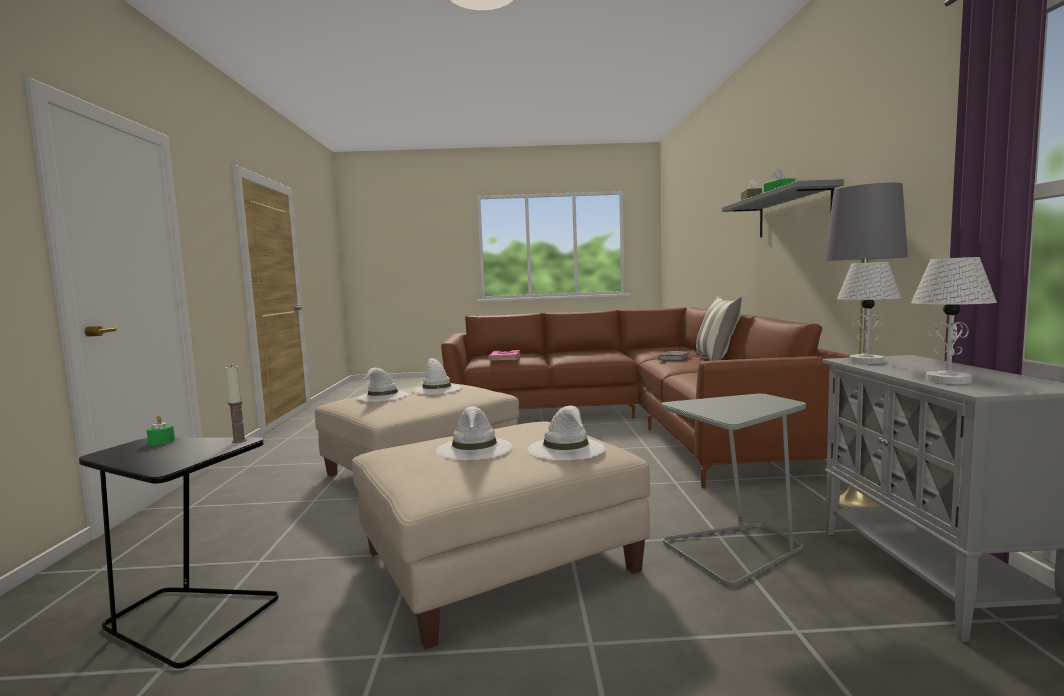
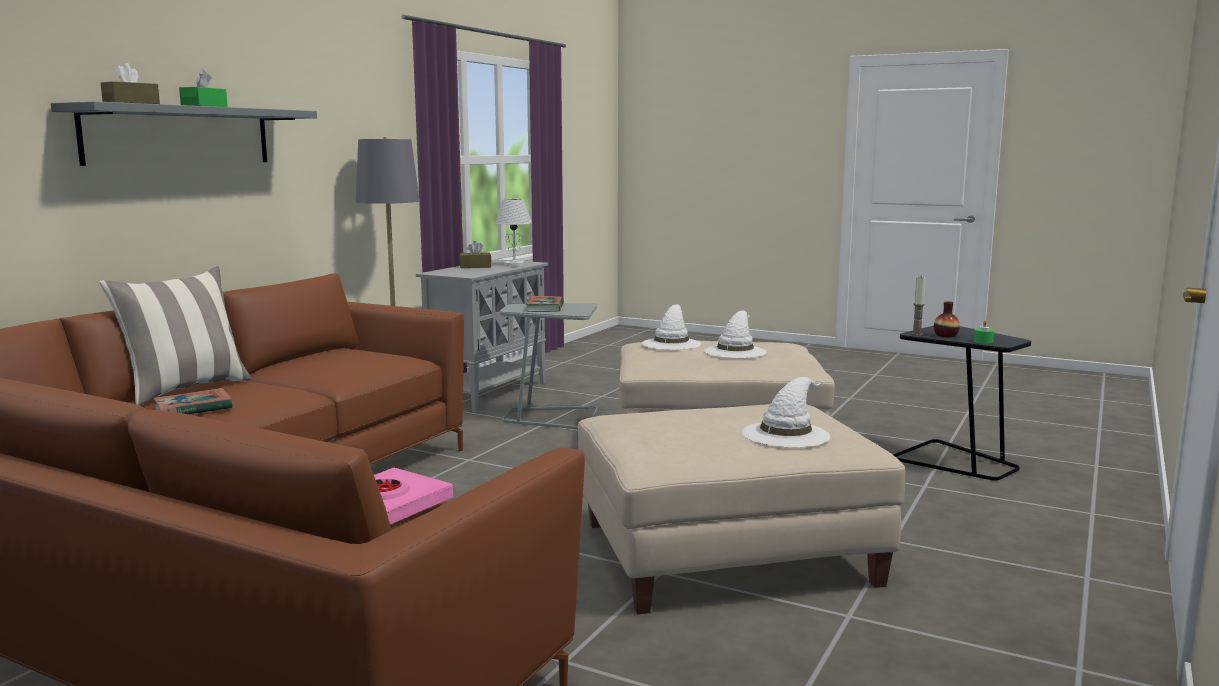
camera: 150 degrees left, 5 degrees up
white hat [413,358,461,395] -> none
white table lamp [837,262,901,364] -> none
none -> brown tissue box [459,241,491,268]
none -> book [526,296,564,312]
none -> vase [934,301,960,337]

